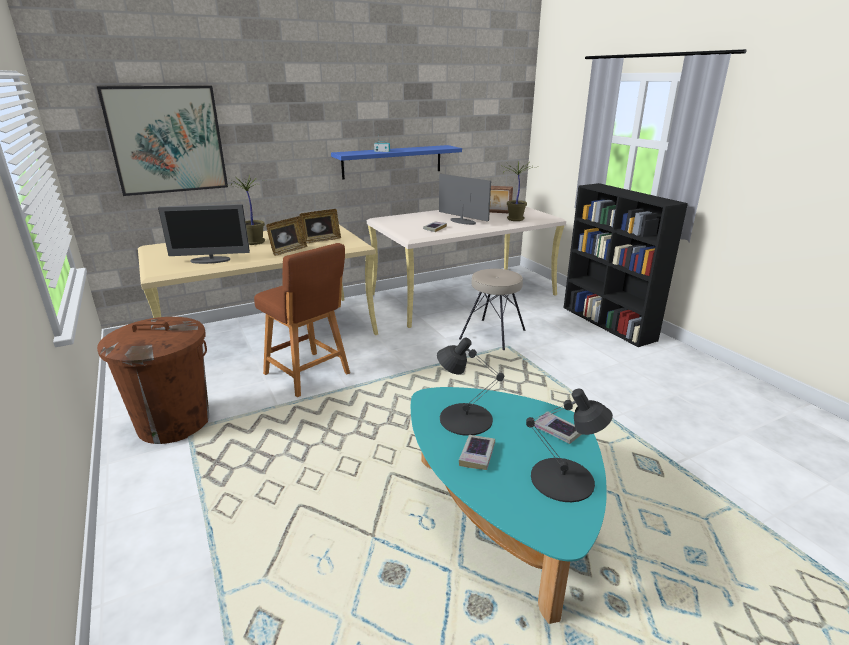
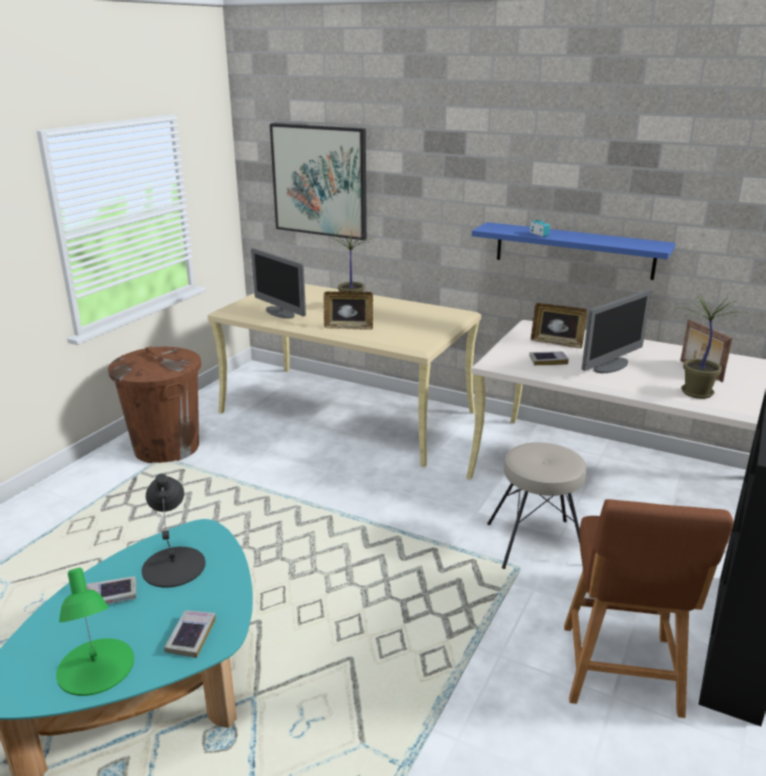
camera: 55 degrees right, 0 degrees up
brown stool [254,243,350,397] -> brown stool moved to [564,499,733,718]
picture frame [299,209,341,243] -> picture frame moved to [531,303,587,349]
monitor [439,174,491,225] -> monitor turned 45 degrees clockwise [582,290,651,373]
black table lamp [526,389,613,502] -> green table lamp [56,568,134,696]

